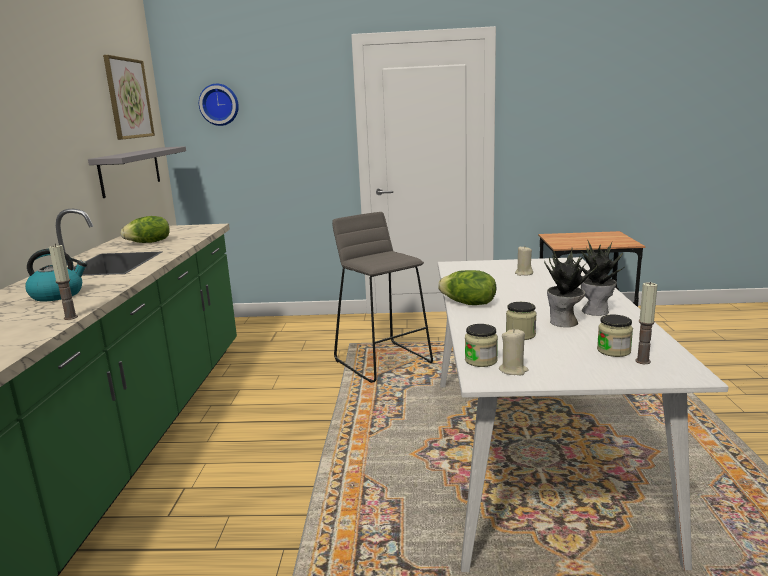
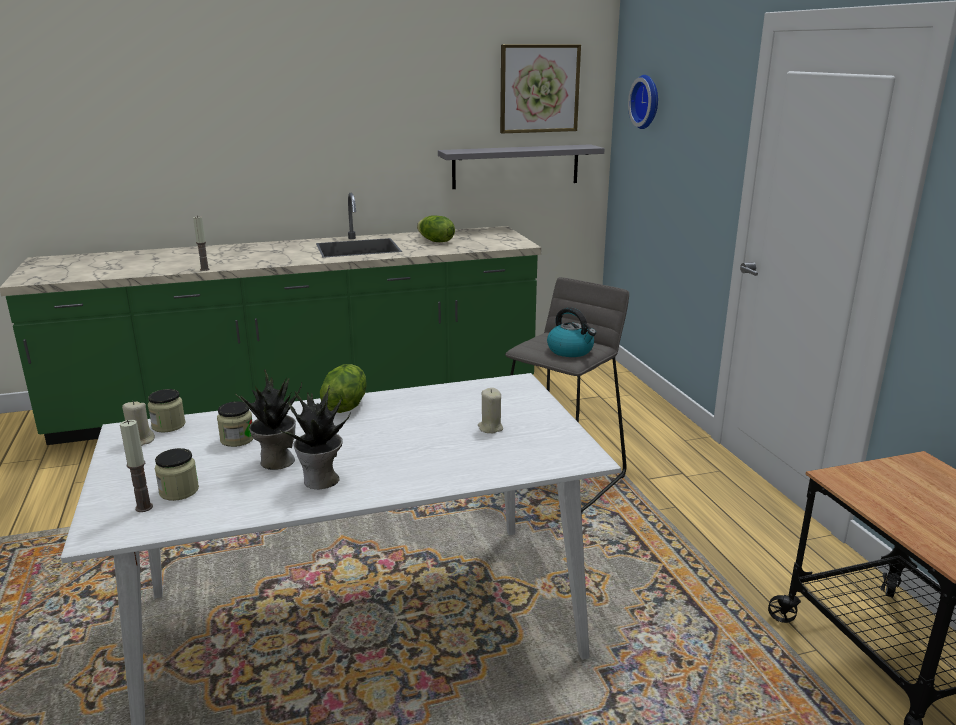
camera: 70 degrees right, 5 degrees up
kettle [25,249,87,302] -> kettle moved to [547,307,596,357]

